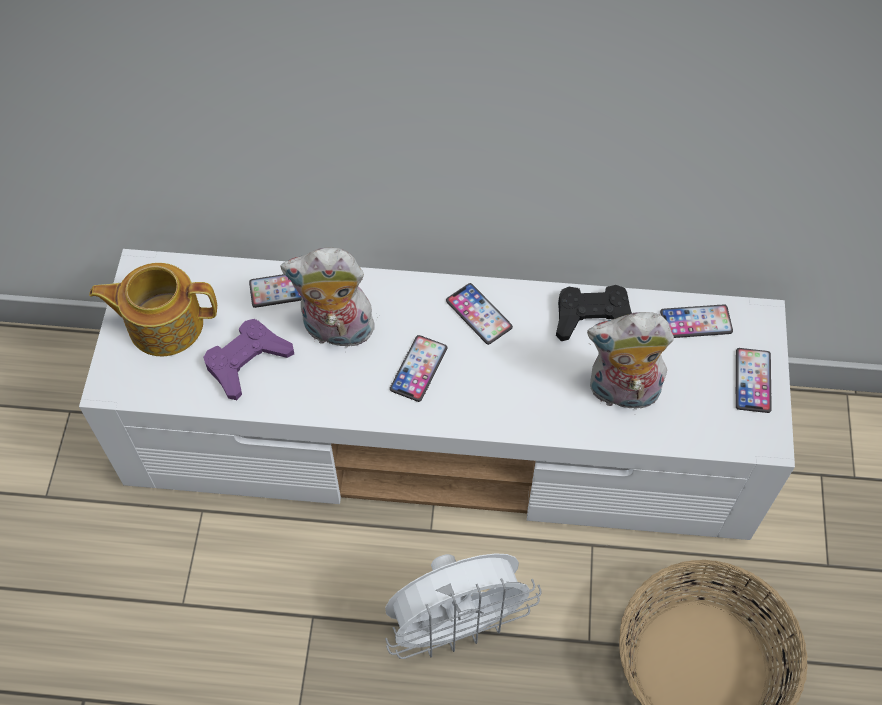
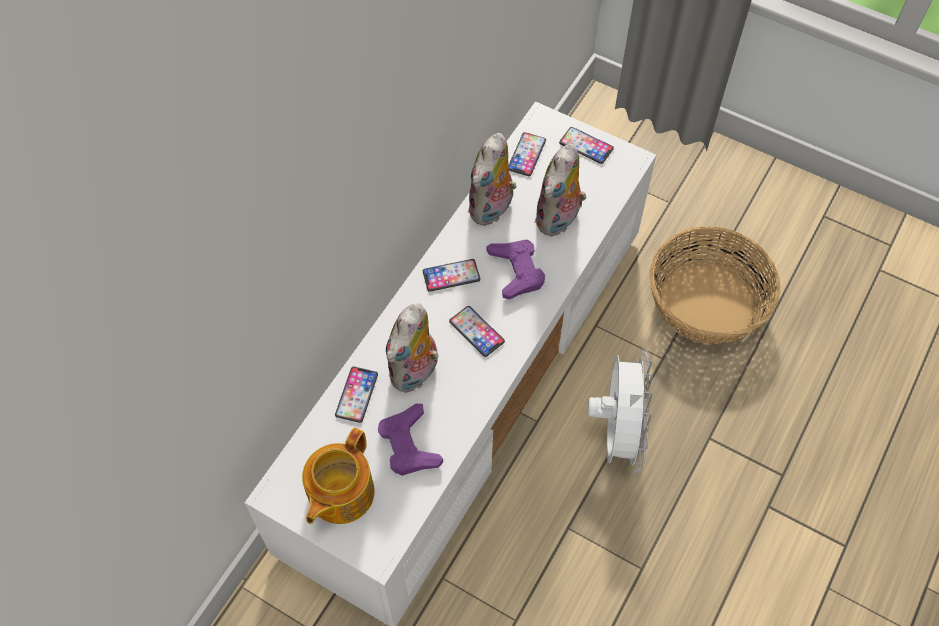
camera: 65 degrees left, 0 degrees up
black game controller [556,285,632,341] -> plush toy [468,133,517,226]
none -> purple game controller [486,240,545,299]

